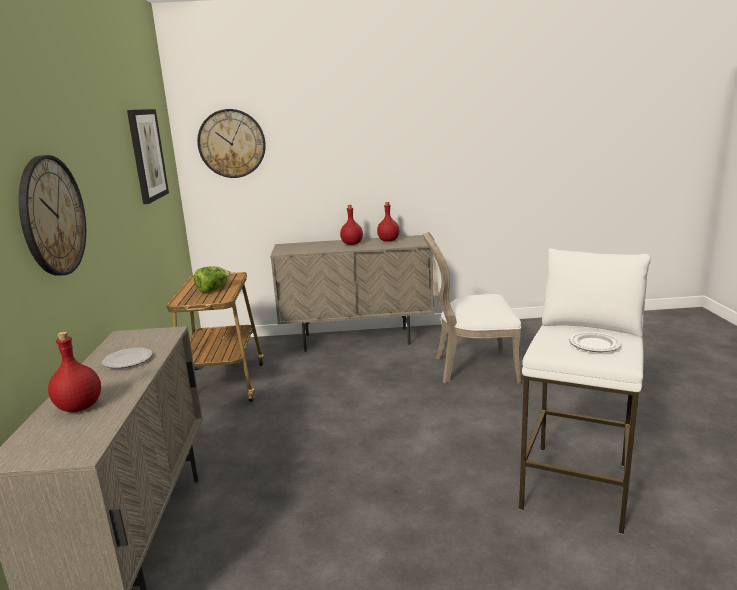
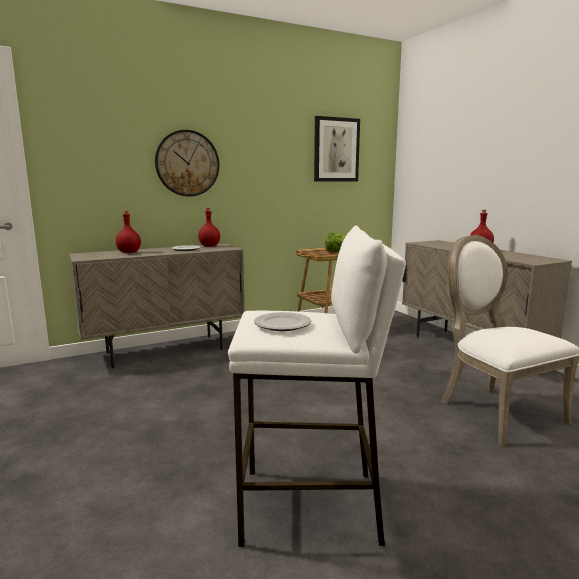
camera: 65 degrees right, 5 degrees down
wall clock [197,109,266,178] -> none
red bottle [377,202,399,242] -> red bottle moved to [198,208,220,247]

